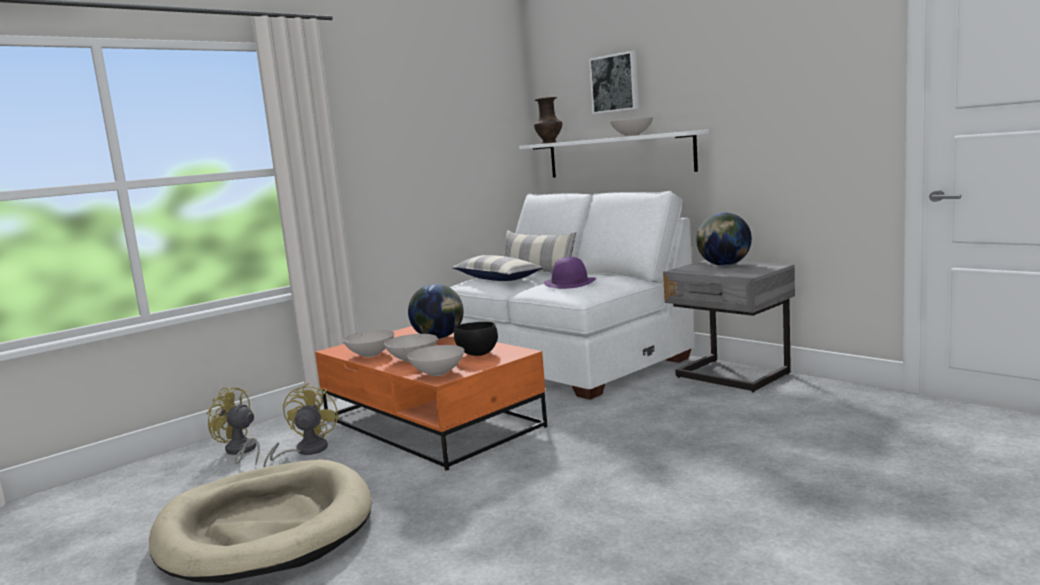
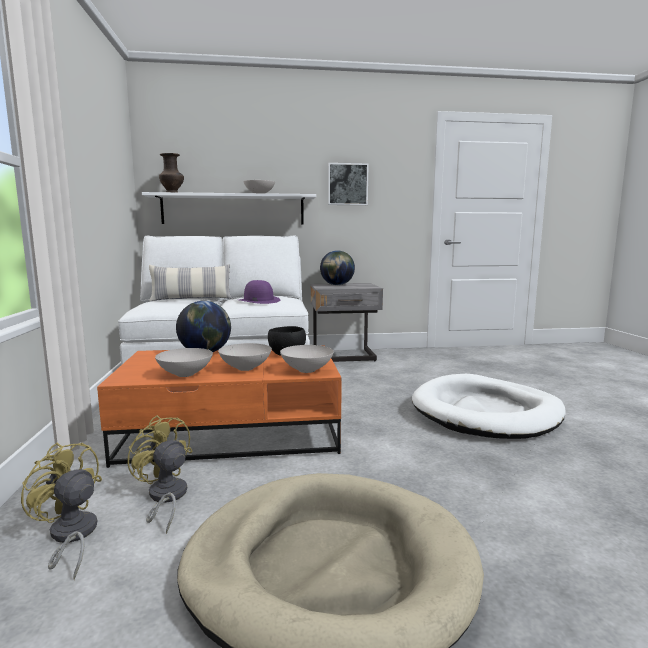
camera: 55 degrees left, 0 degrees up
yellow fan [207,387,260,465] -> yellow fan turned 60 degrees clockwise [21,442,102,580]
pillow [452,255,543,281] -> none
picture [589,51,639,114] -> picture moved to [328,163,369,205]
none -> white dog bed [412,374,566,439]

